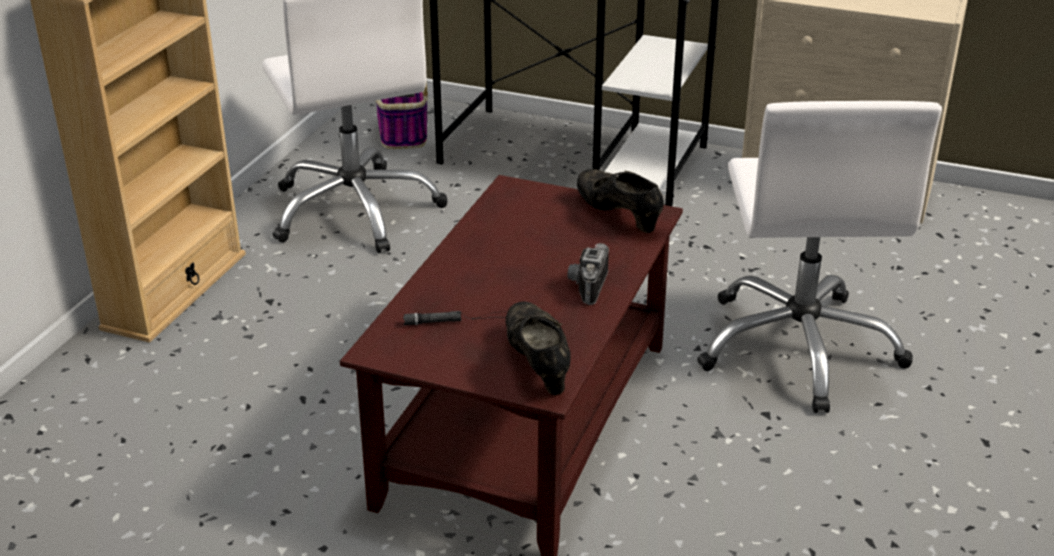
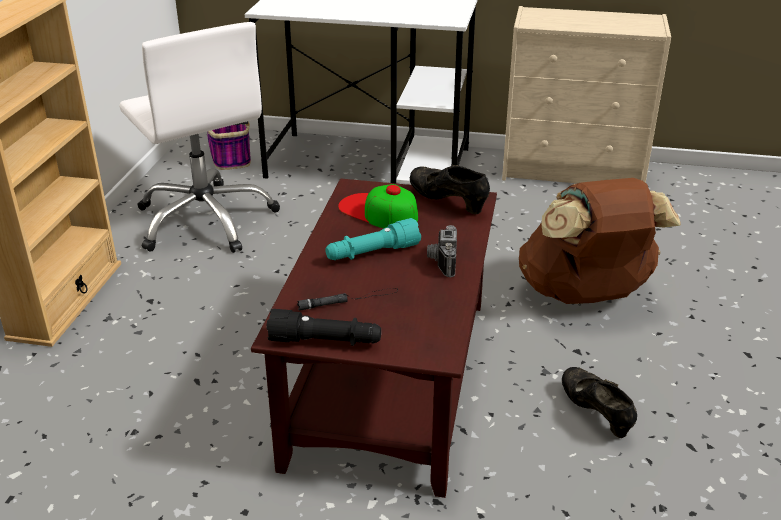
camera: 10 degrees left, 0 degrees up
black shoe [506,301,571,396] -> black shoe moved to [562,367,637,438]
white office chair [697,101,942,413] -> brown backpack [519,178,681,304]
none -> black flashlight [266,309,381,346]
none -> turquoise flashlight [325,218,421,260]
none -> cap [338,184,418,228]

